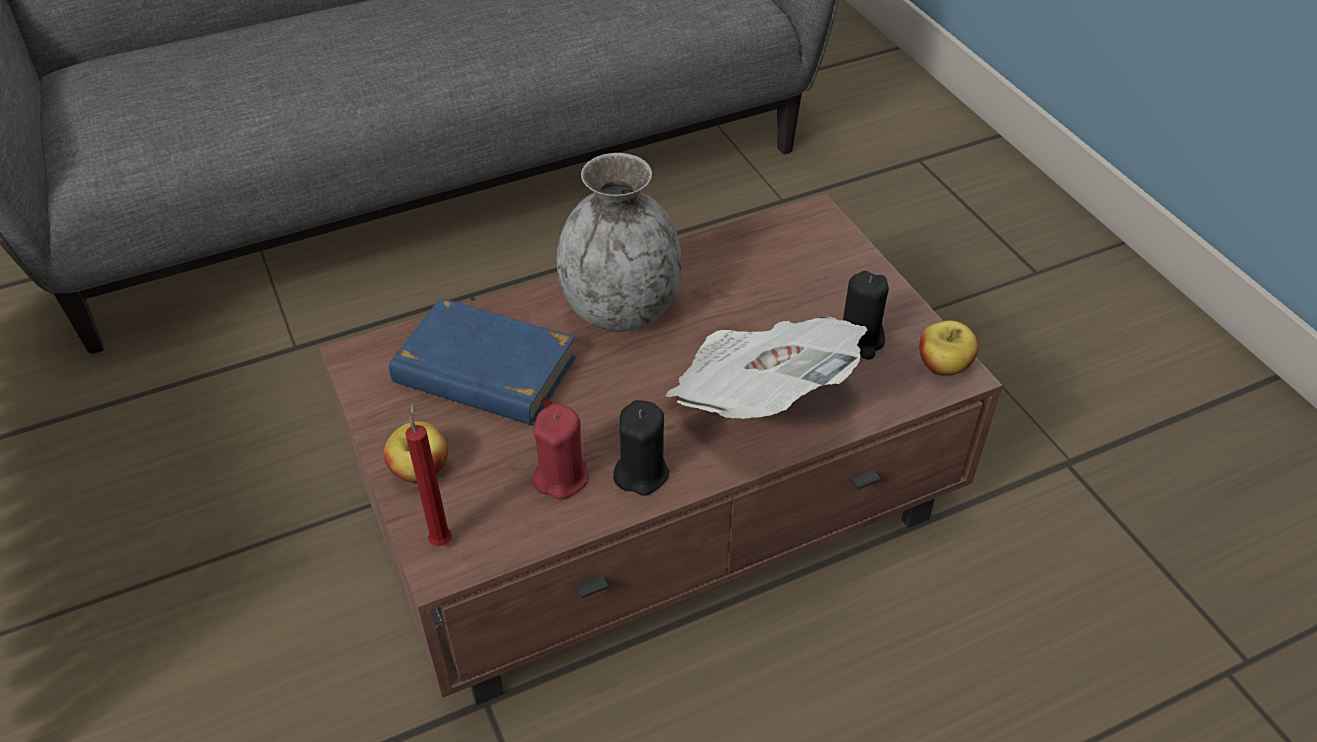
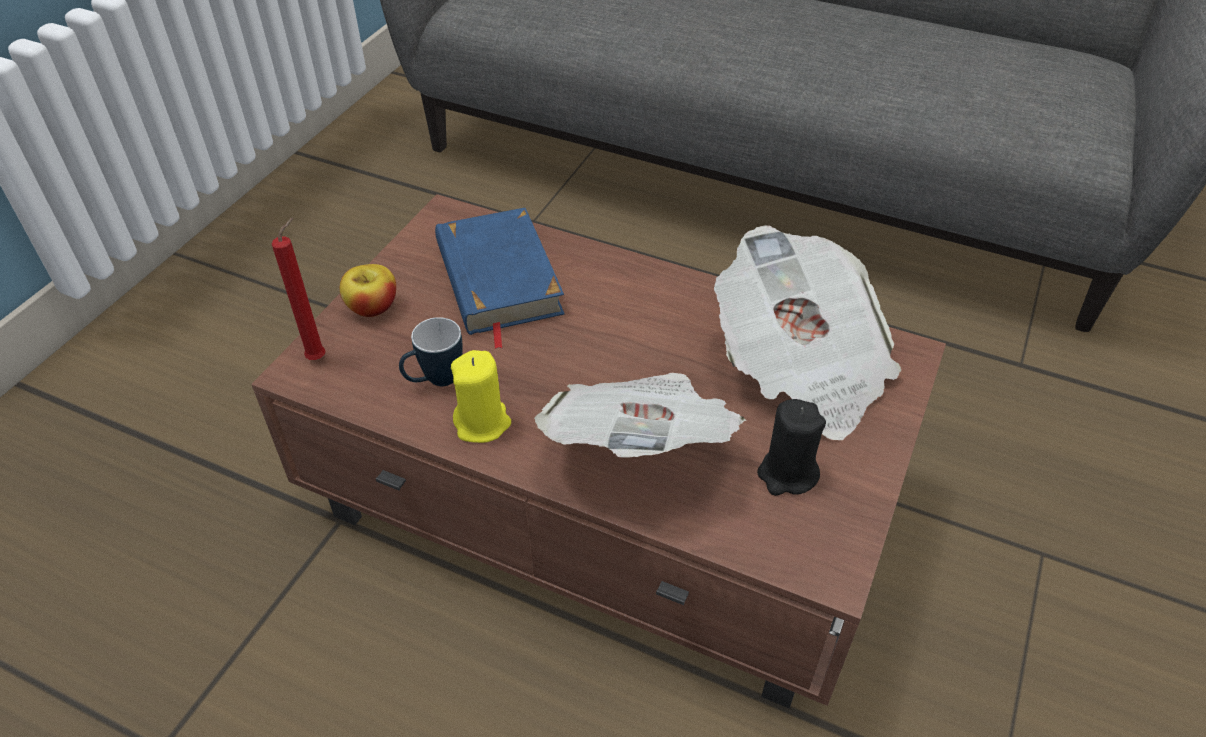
camera: 50 degrees right, 0 degrees up
red candle [532,404,589,500] -> mug [399,317,463,386]
grey vase [556,153,682,332] -> none
black candle [613,400,669,495] -> yellow candle [451,350,511,443]
apple [919,321,978,376] -> none
none -> newspaper [714,225,901,440]

